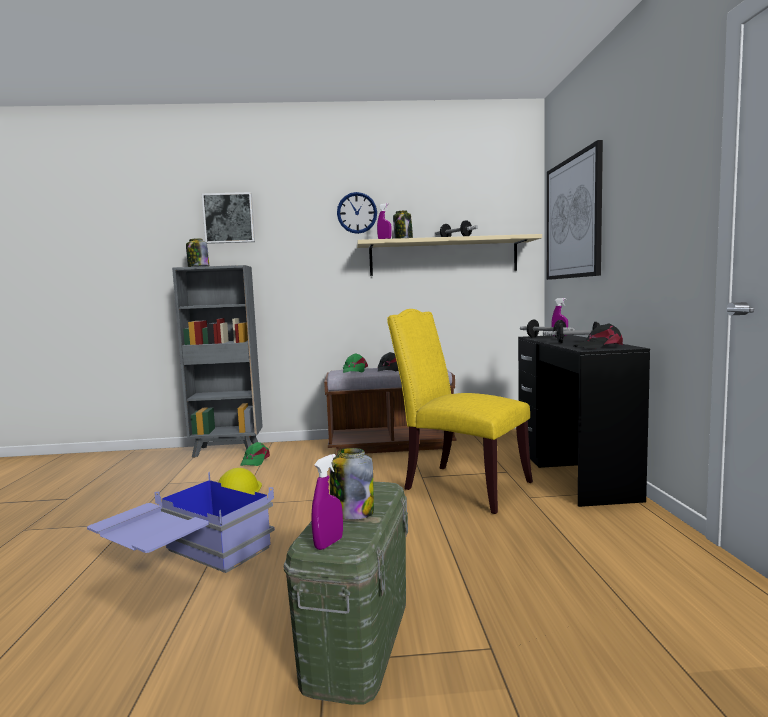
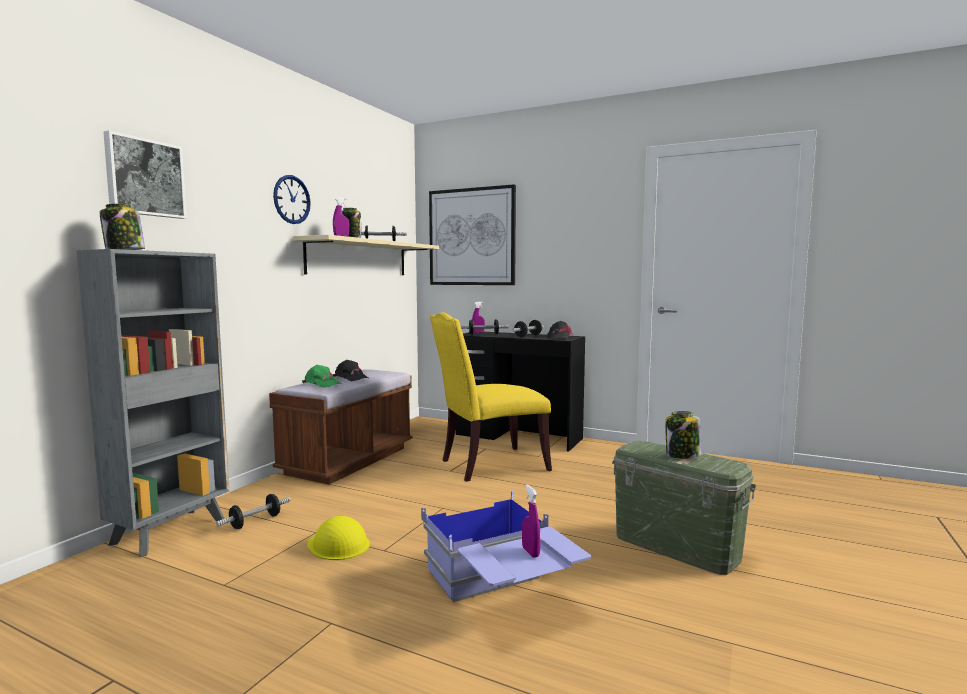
camera: 60 degrees left, 0 degrees up
green cap [240,442,270,466] -> dumbbell [216,494,290,529]
purple spray bottle [311,454,343,550] -> purple spray bottle moved to [522,485,541,558]

